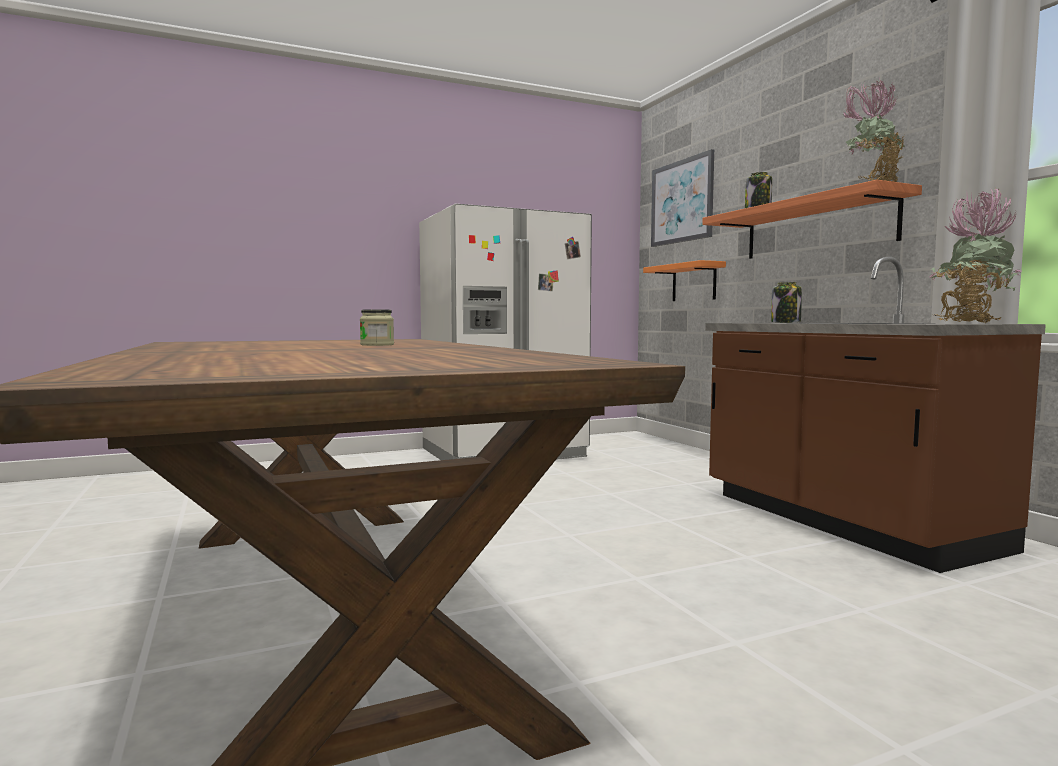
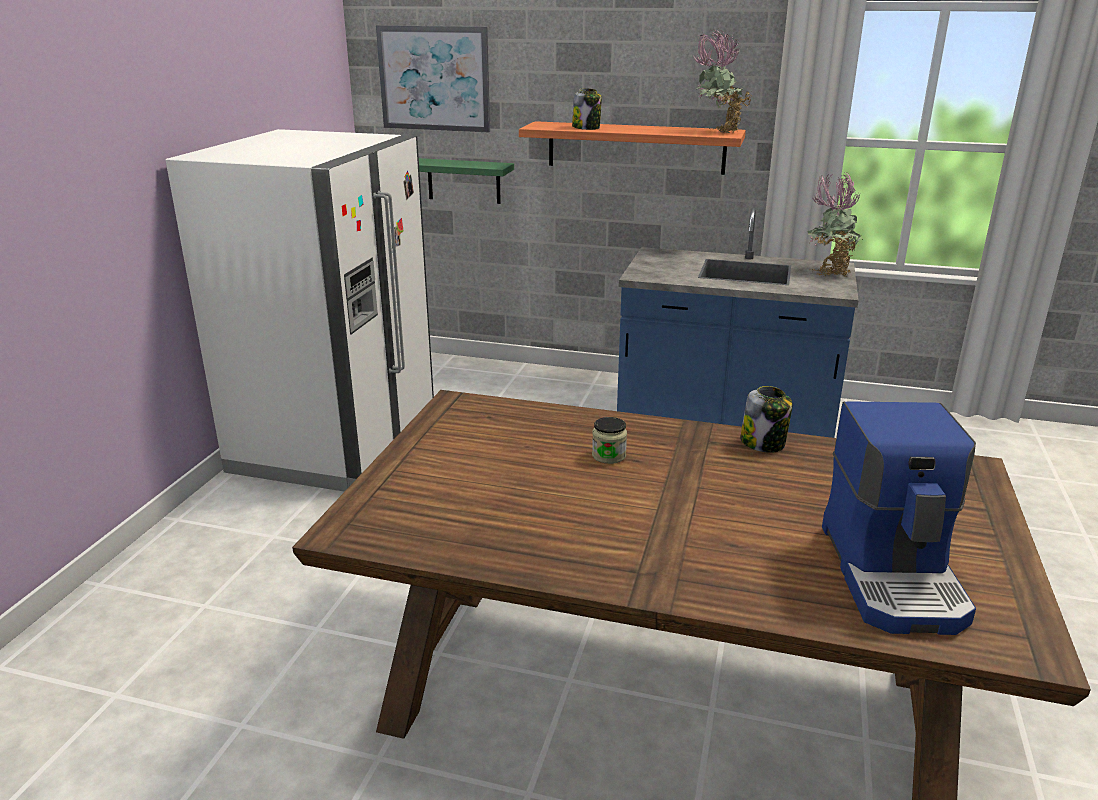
camera: 50 degrees left, 20 degrees up
orange shelf [643,260,726,301] -> green shelf [419,158,514,204]
brown counter [705,257,1046,573] -> blue counter [617,208,859,438]
jar [771,282,802,323] -> jar moved to [740,386,792,453]
none -> coffee machine [822,401,976,635]

